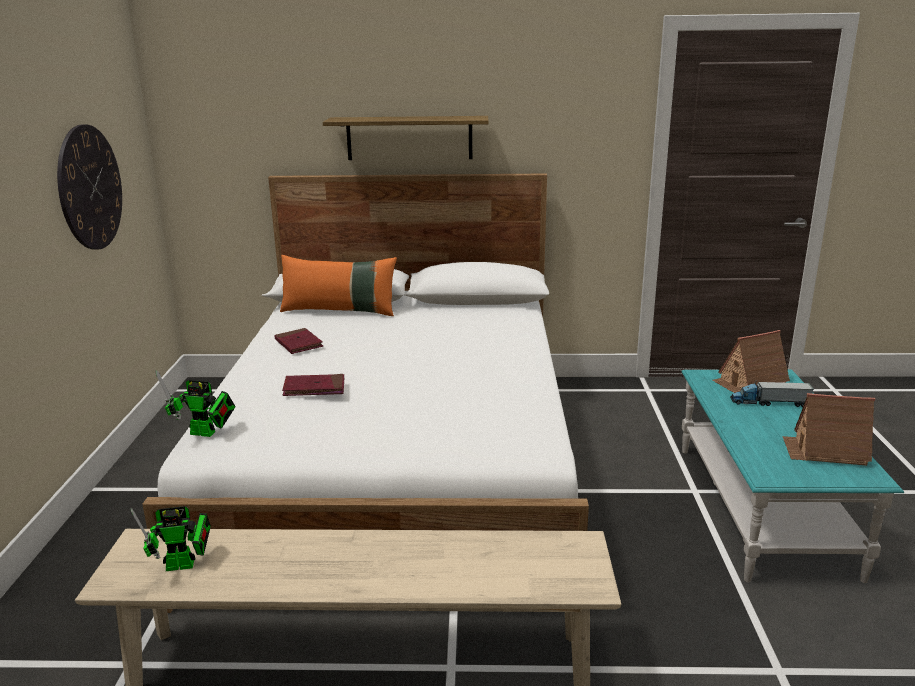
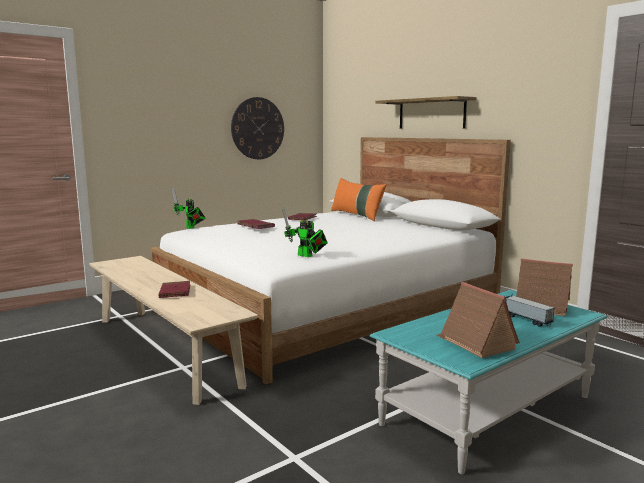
camera: 50 degrees right, 10 degrees down
toy robot [130,506,211,571] -> toy robot moved to [282,207,328,257]
none -> red book [159,281,191,298]

